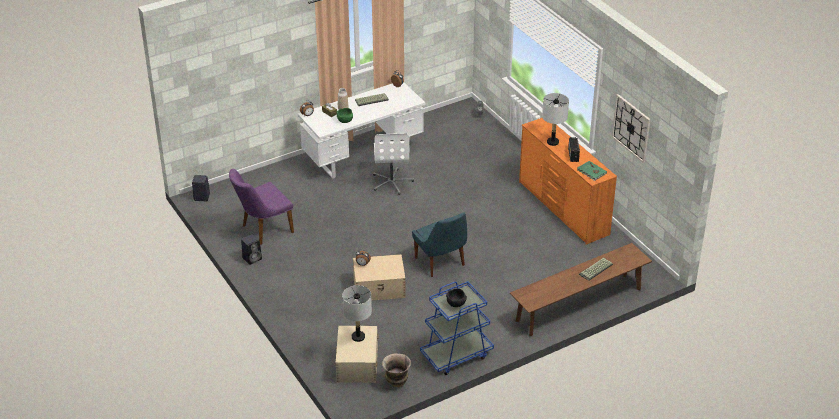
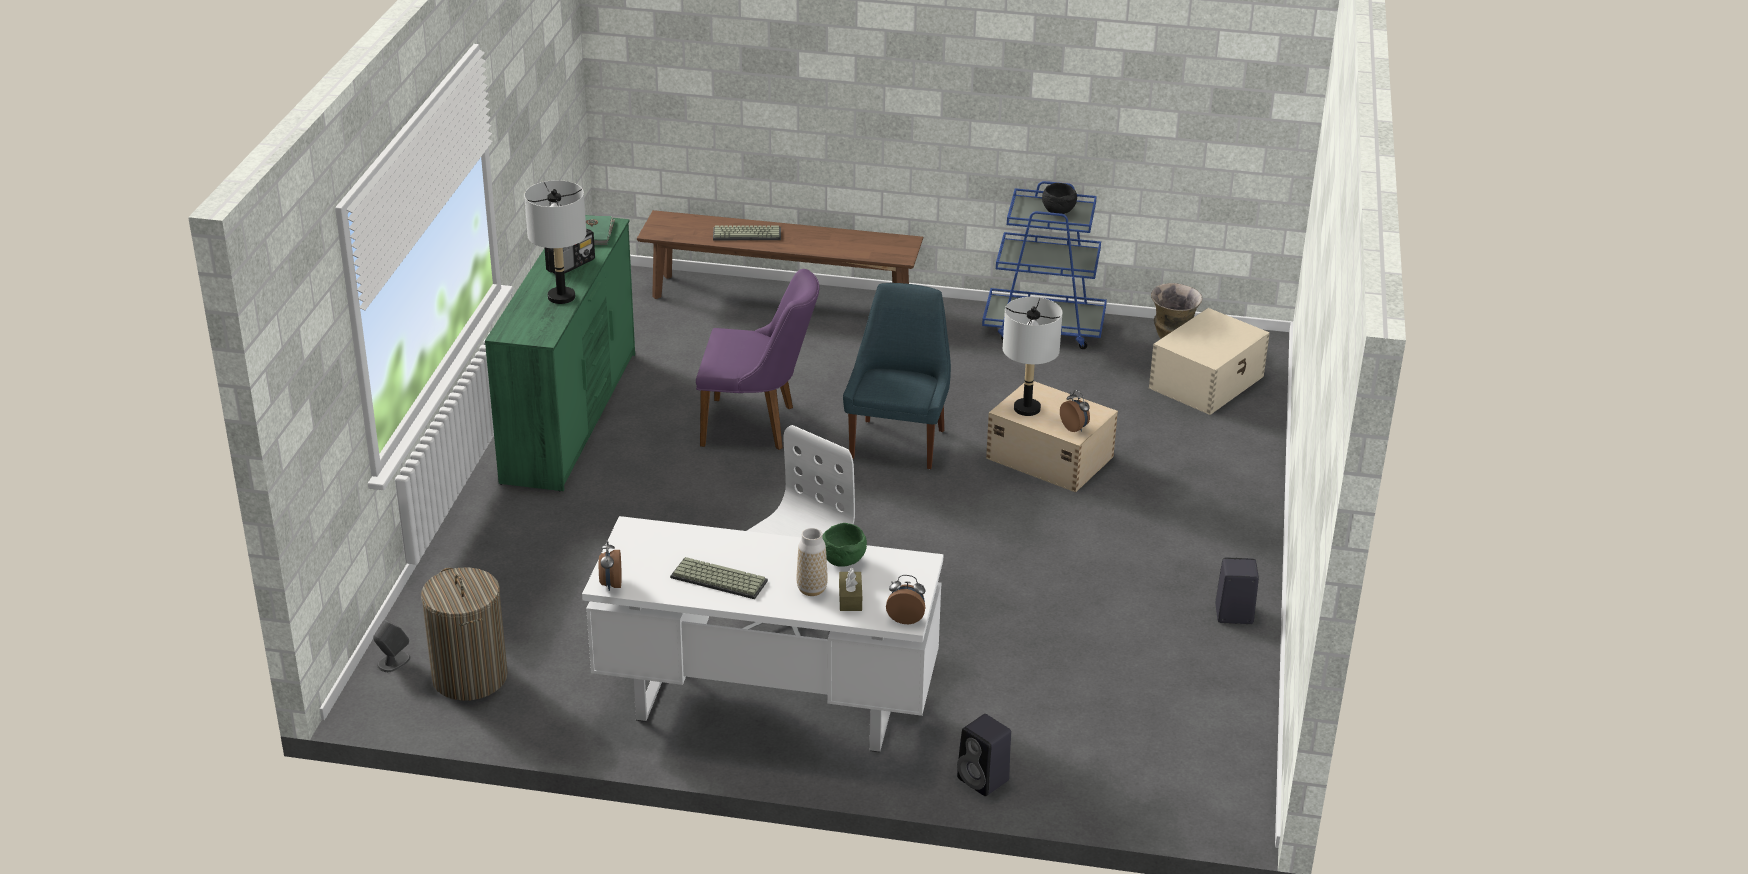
camera: 140 degrees left, 5 degrees down
black speaker [192,175,210,201] -> black speaker moved to [957,714,1011,796]
purple chair [229,169,294,245] -> purple chair moved to [696,269,819,450]
grey table lamp [342,285,372,342] -> grey table lamp moved to [1003,297,1063,416]
orange dresser [519,118,617,244] -> green dresser [485,215,635,491]
wall clock [612,94,651,163] -> none
none -> laundry basket [421,568,507,701]

